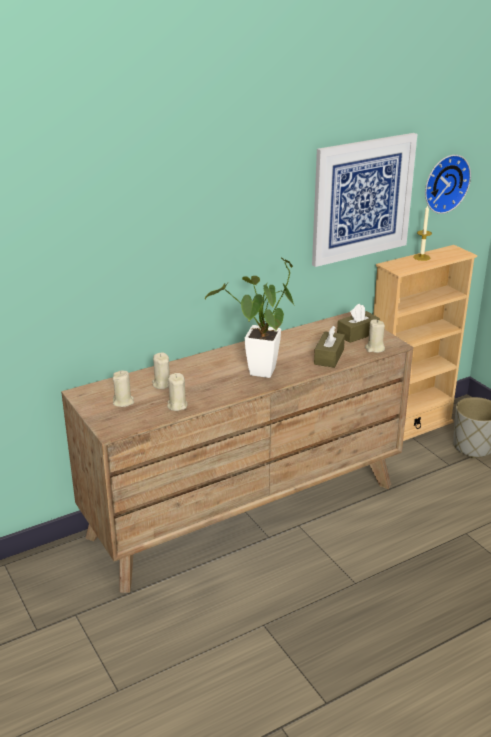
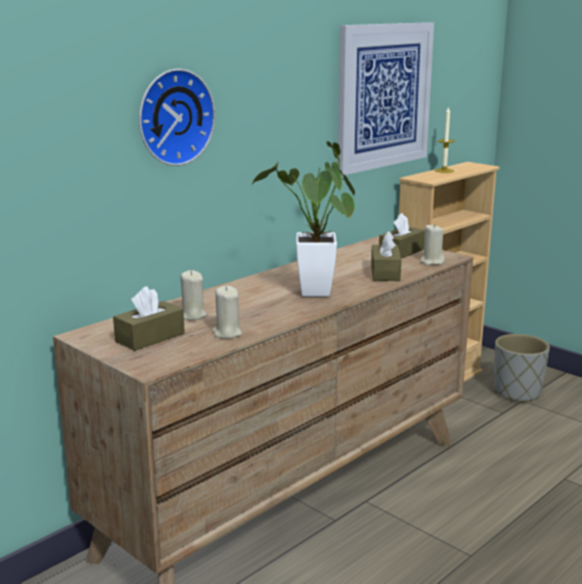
camera: 15 degrees left, 10 degrees down
beige candle [112,370,134,407] -> brown tissue box [113,286,185,351]
wall clock [425,155,471,214] -> wall clock moved to [139,69,215,166]

